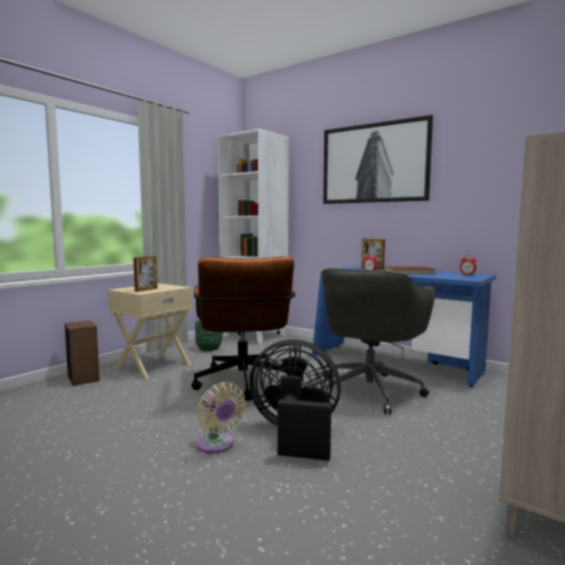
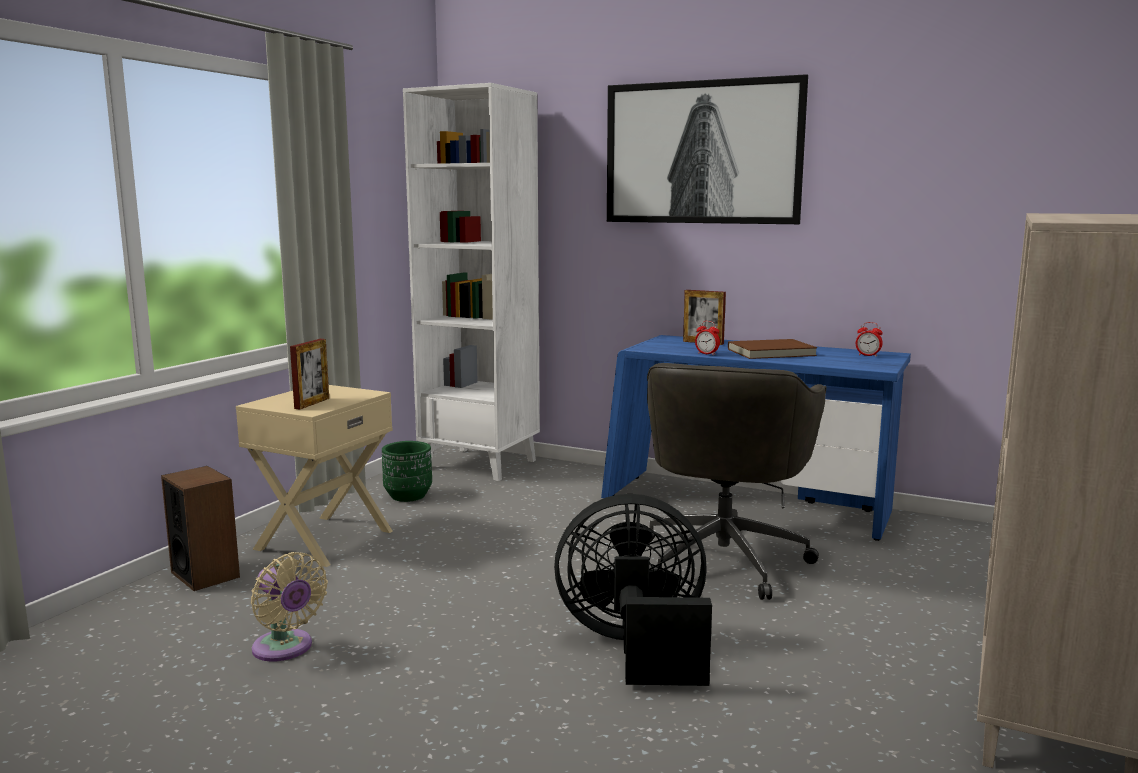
camera: 10 degrees left, 5 degrees up
brown office chair [191,256,295,401] -> none
beige fan [196,382,246,453] -> beige fan moved to [251,552,328,662]

